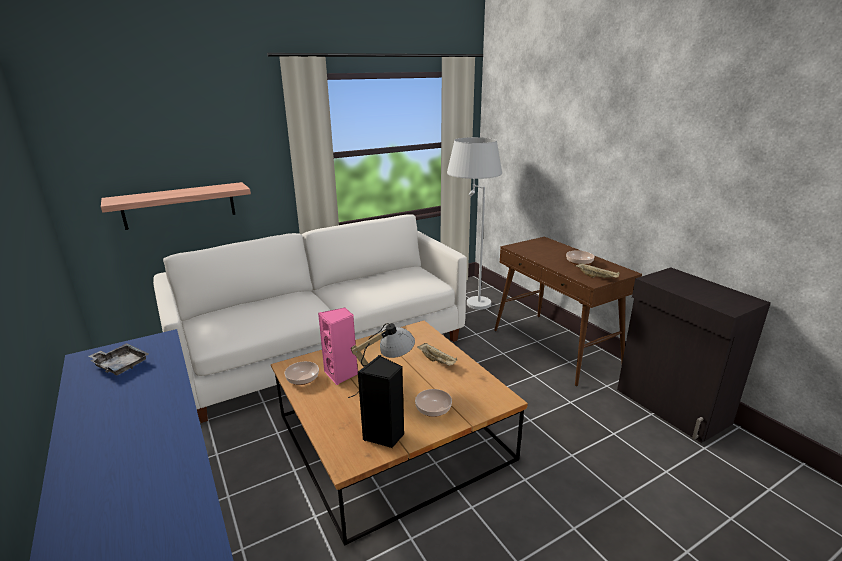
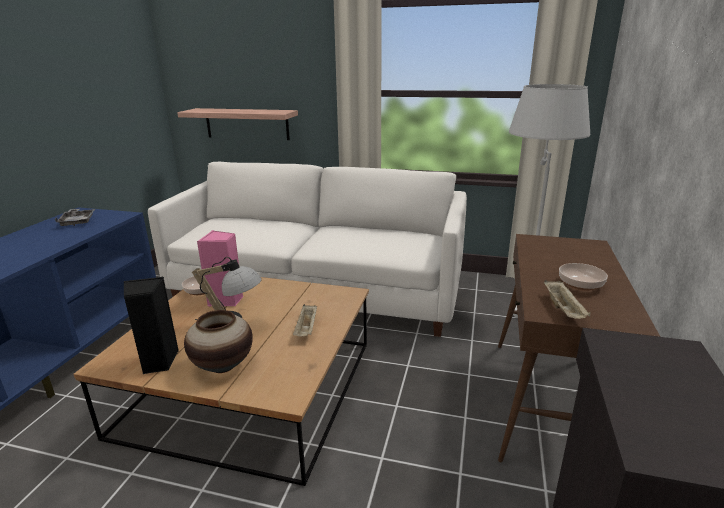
camera: 45 degrees right, 0 degrees up
bowl [415,389,452,417] -> vase [184,310,253,373]

